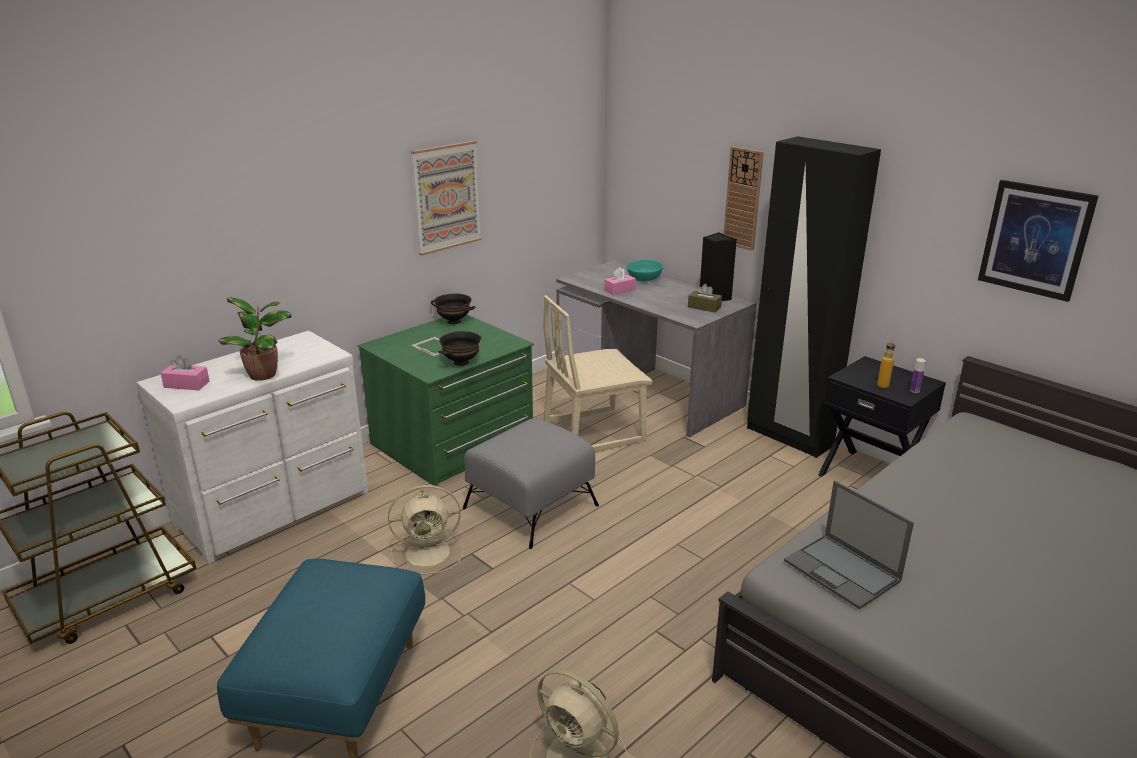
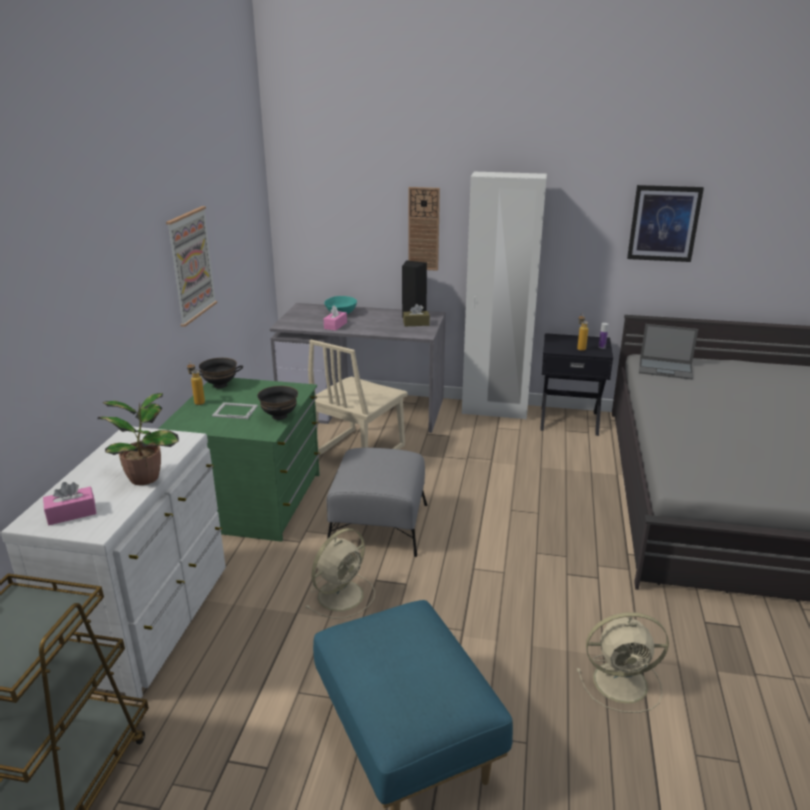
camera: 35 degrees left, 0 degrees up
black wardrobe [747,136,881,458] -> white wardrobe [462,172,547,419]
laptop [784,481,914,609] -> laptop moved to [639,324,698,380]
none -> bottle [187,361,205,405]

